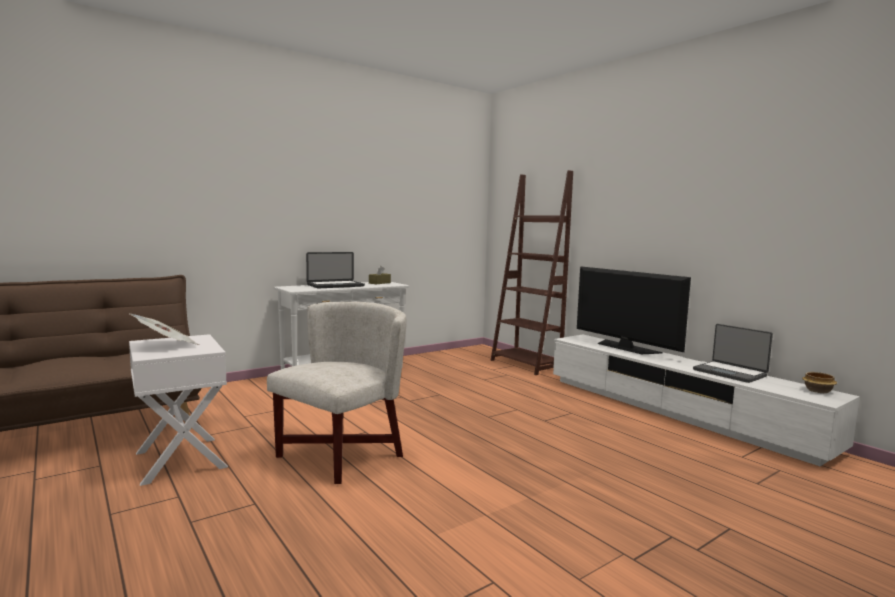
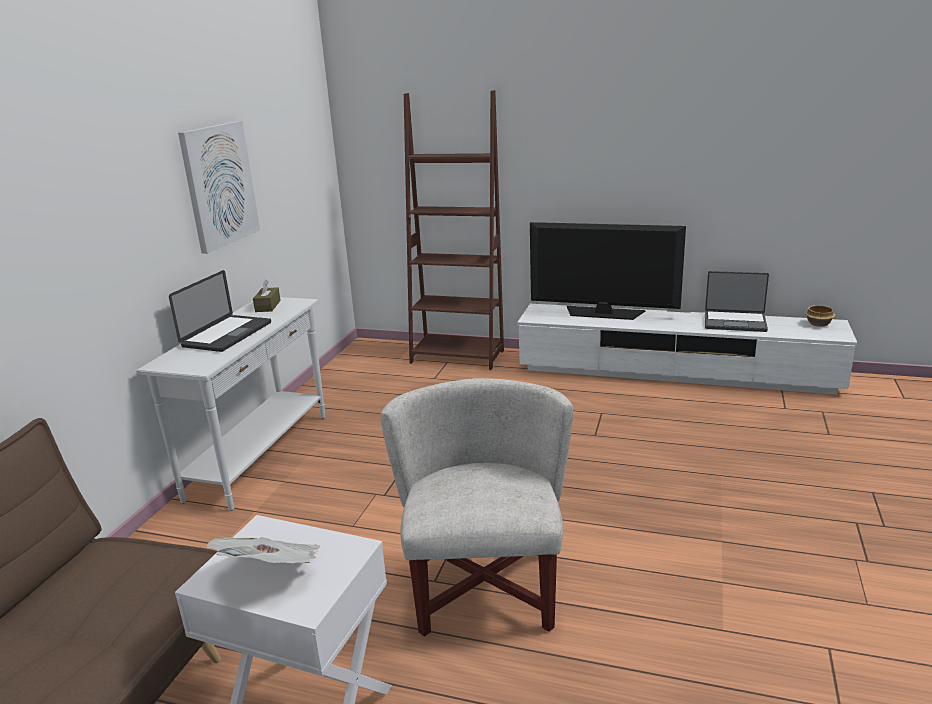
camera: 35 degrees left, 15 degrees up
none -> picture [178,121,260,254]

